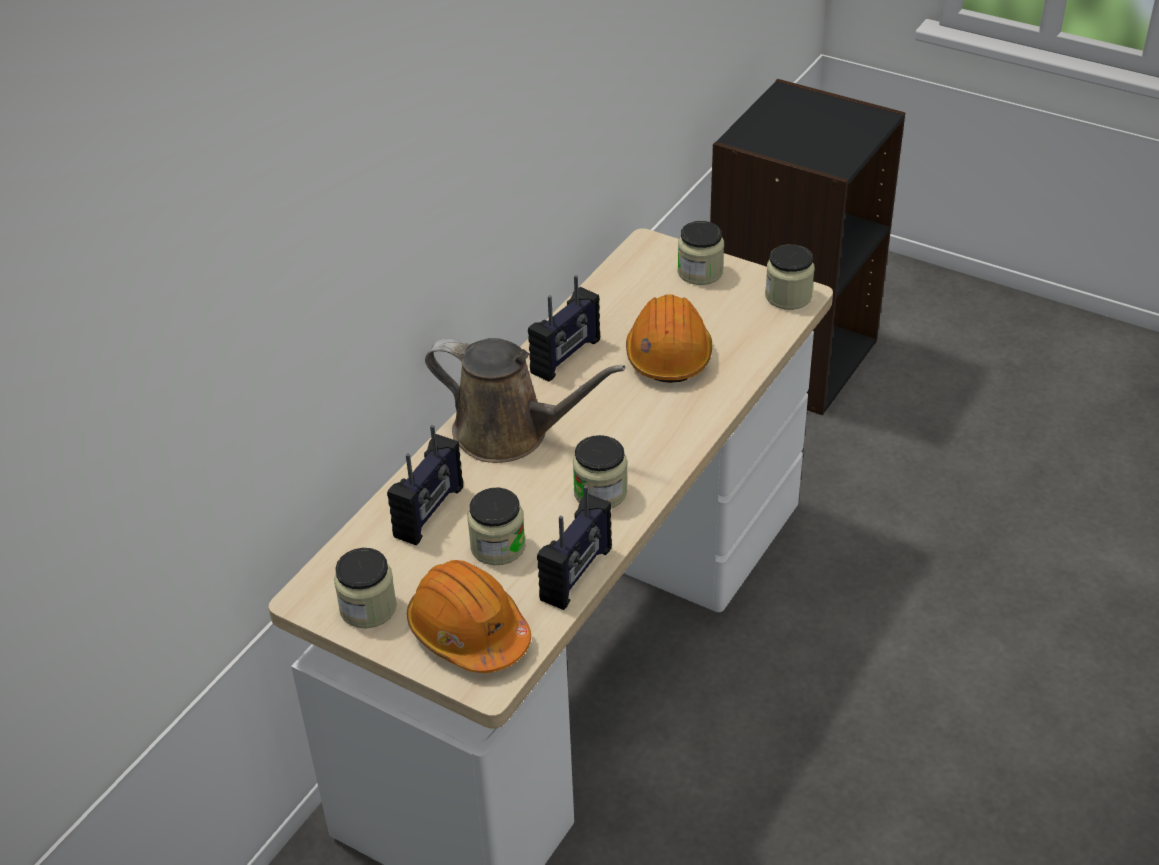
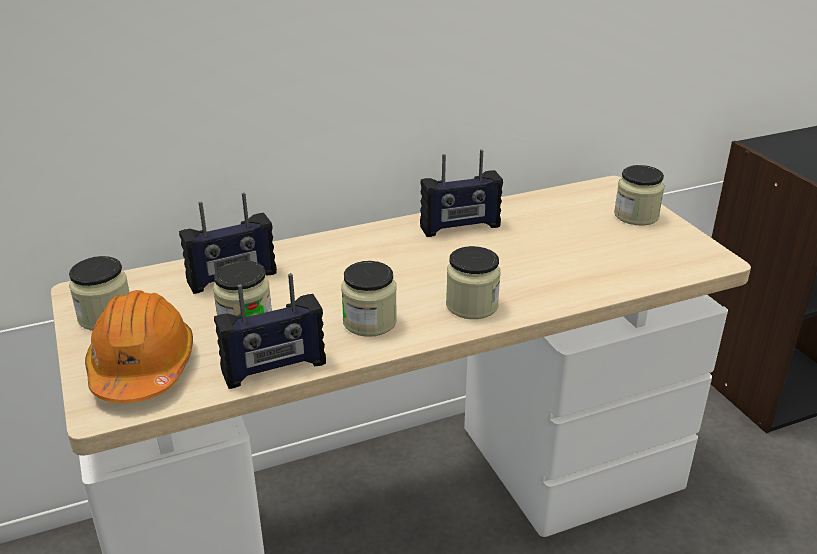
camera: 35 degrees right, 10 degrees down
brown watering can [425,338,626,463] -> none
orange hard hat [626,295,712,383] -> none
jar [765,244,815,310] -> jar moved to [446,246,501,319]

